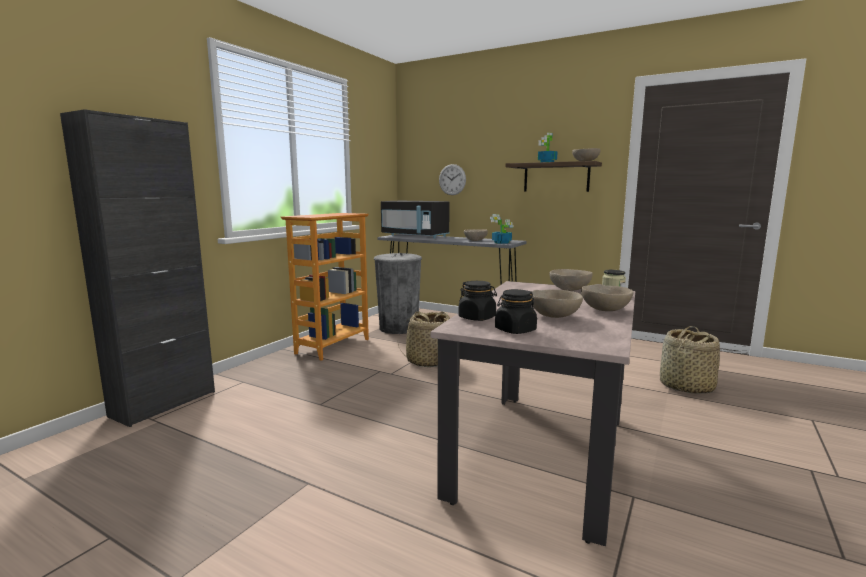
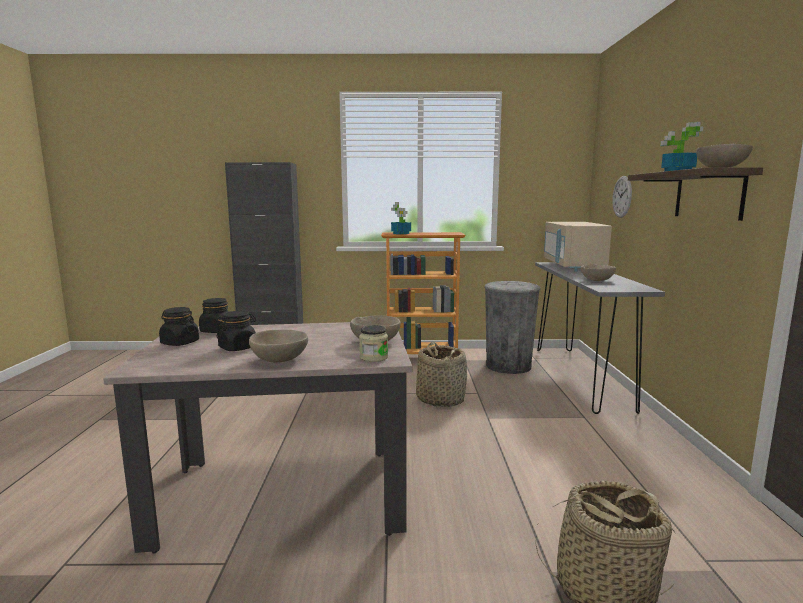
camera: 60 degrees right, 0 degrees up
black microwave [381,201,450,238] -> beige microwave [544,222,612,271]
potted plant [490,214,513,244] -> potted plant moved to [391,202,411,234]
beige bowl [531,290,583,318] -> black jar [216,311,256,351]

